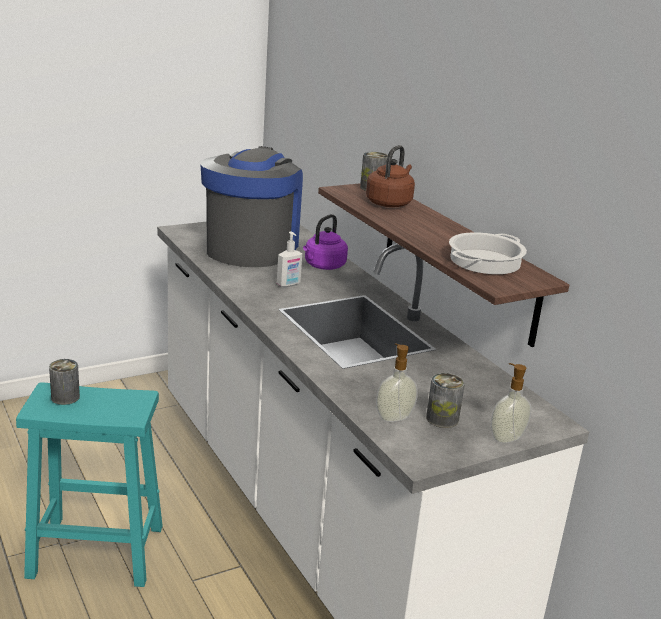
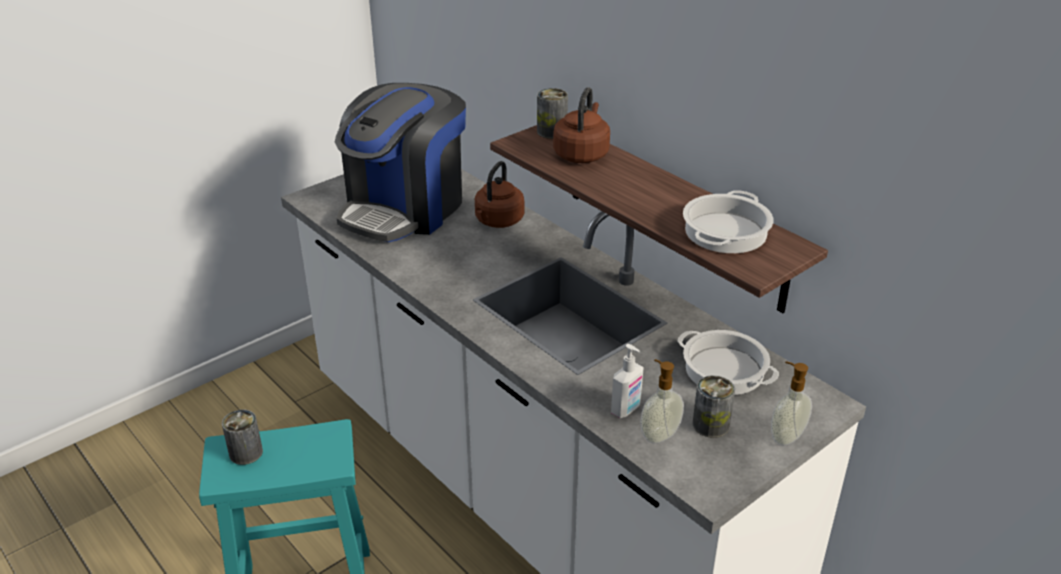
camera: 10 degrees left, 10 degrees up
coffee machine [200,146,303,267] -> coffee machine turned 150 degrees counterclockwise [335,83,466,242]
soap dispenser [277,231,302,287] -> soap dispenser moved to [611,344,644,418]
purple kettle [303,214,348,270] -> brown kettle [475,161,524,228]
none -> cooking pot [677,330,779,395]

